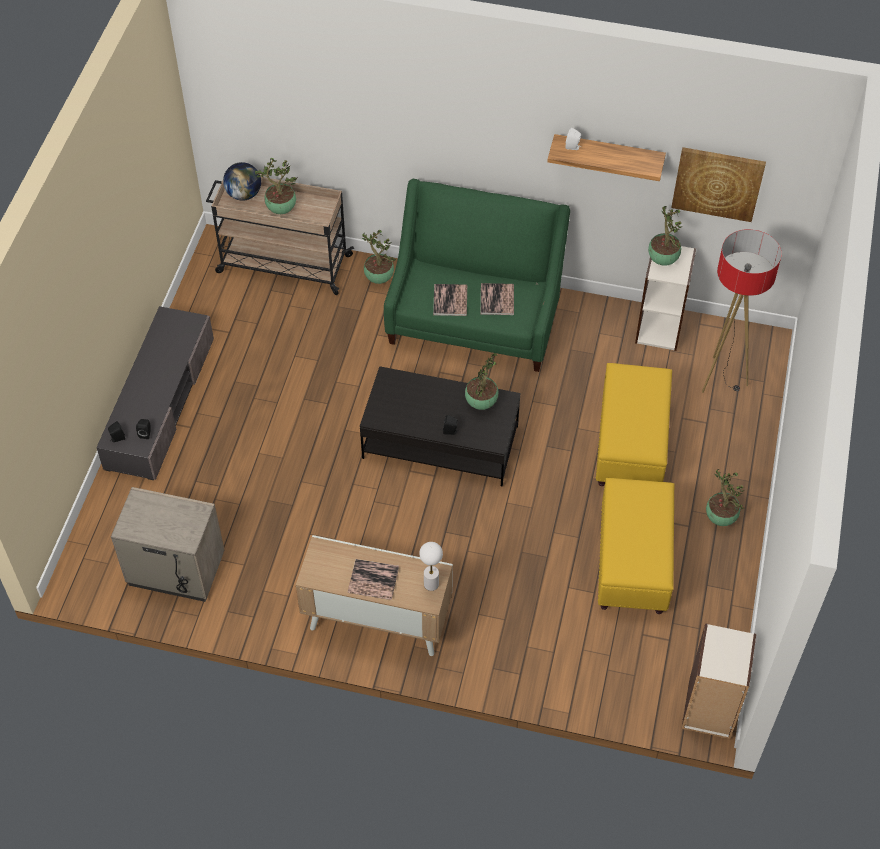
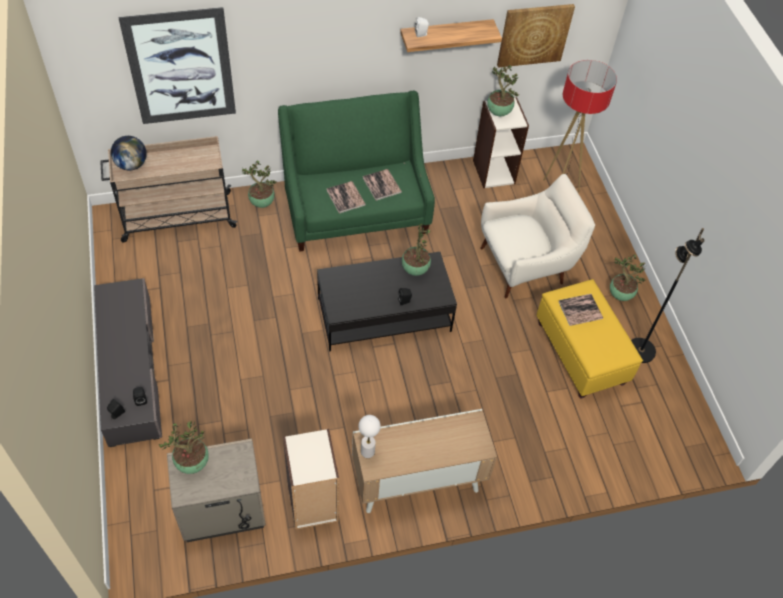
camera: 30 degrees left, 0 degrees up
potted plant [255,158,297,214] -> potted plant moved to [159,421,209,474]
book [348,559,399,600] -> book moved to [559,294,603,326]
white table lamp [419,542,443,591] -> white table lamp moved to [358,415,381,458]
yellow ottoman [596,363,672,486] -> white armchair [480,174,595,298]
bookcase [681,623,756,739] -> bookcase moved to [283,429,339,530]
none -> picture [118,7,236,124]
none -> black floor lamp [631,228,705,363]

